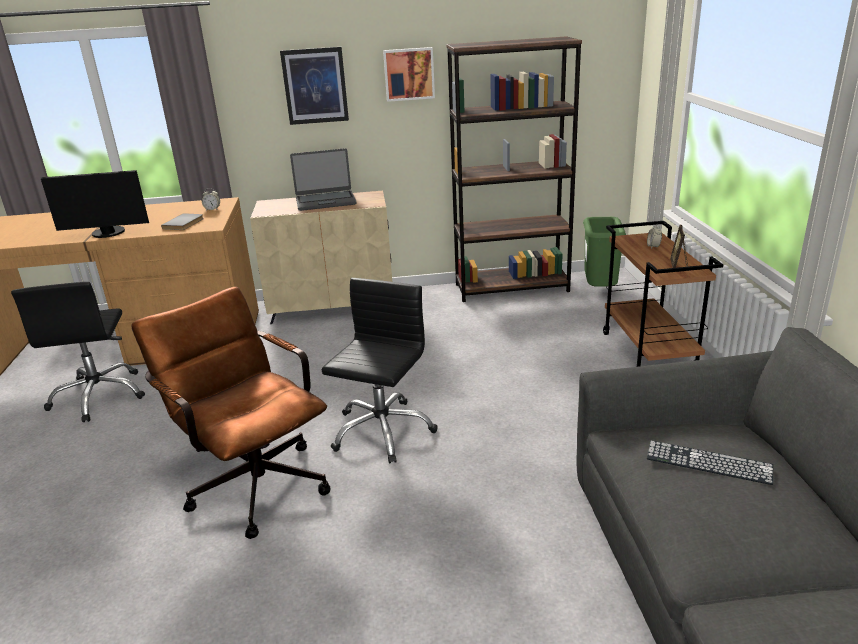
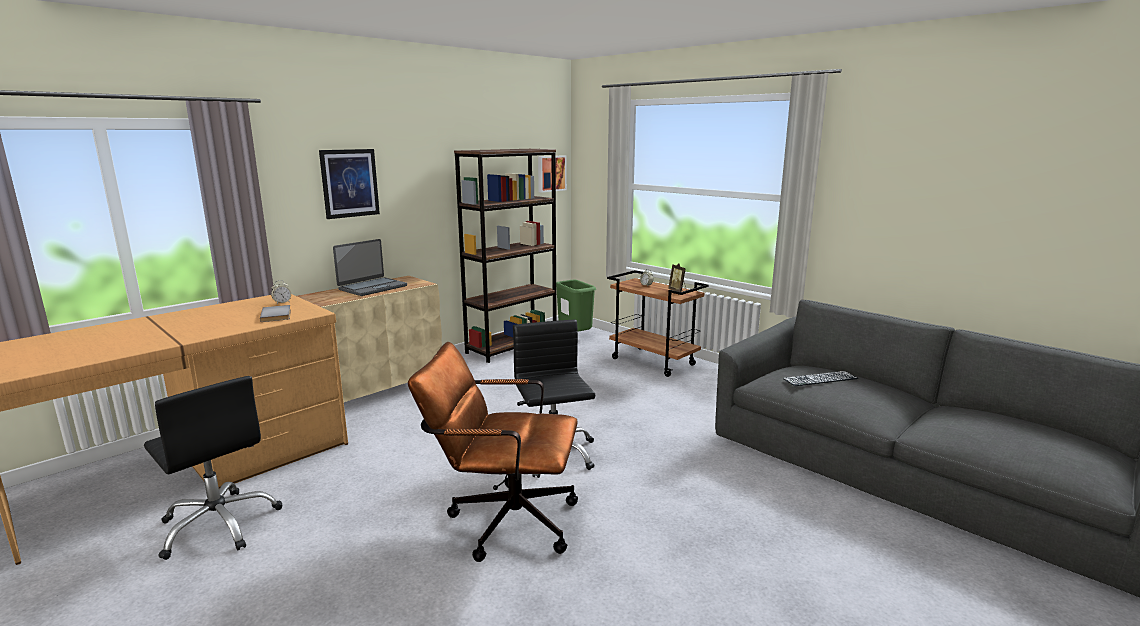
camera: 40 degrees left, 10 degrees down
monitor [40,170,149,238] -> none
picture [383,47,435,102] -> picture moved to [538,155,567,193]

